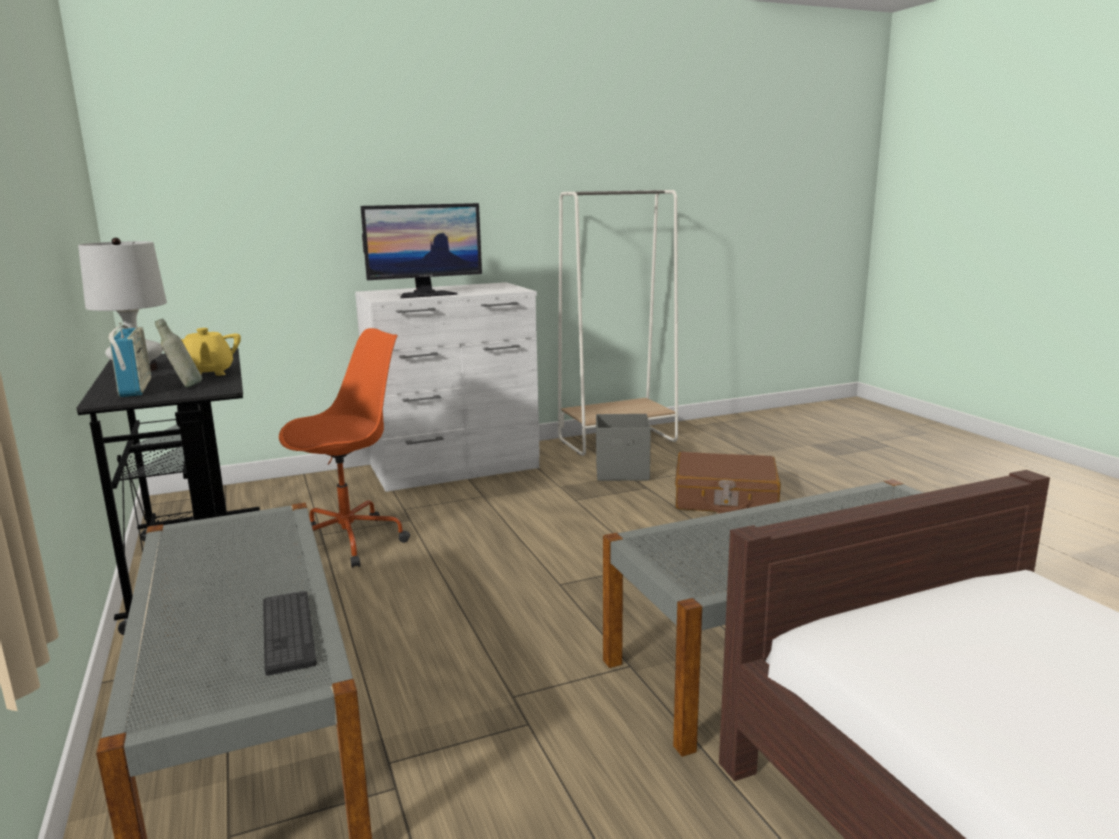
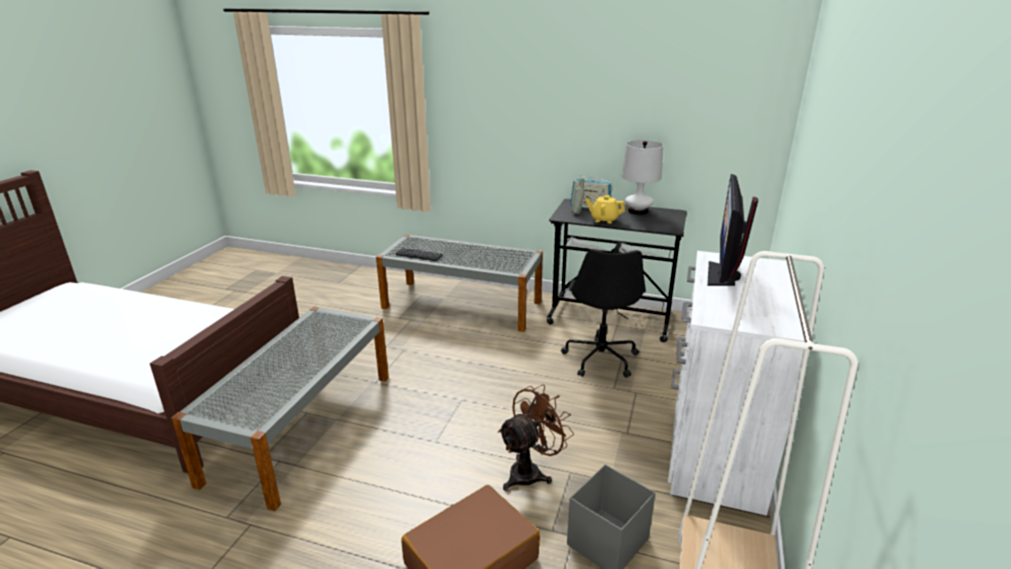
camera: 130 degrees right, 10 degrees up
orange office chair [279,328,410,568] -> black office chair [561,249,646,378]
none -> brown fan [498,384,574,491]

